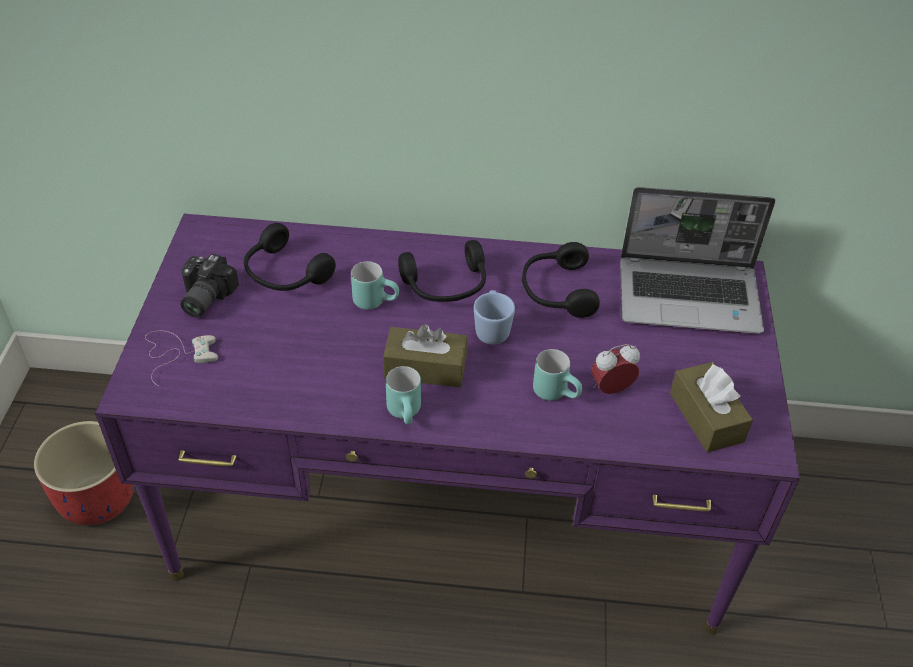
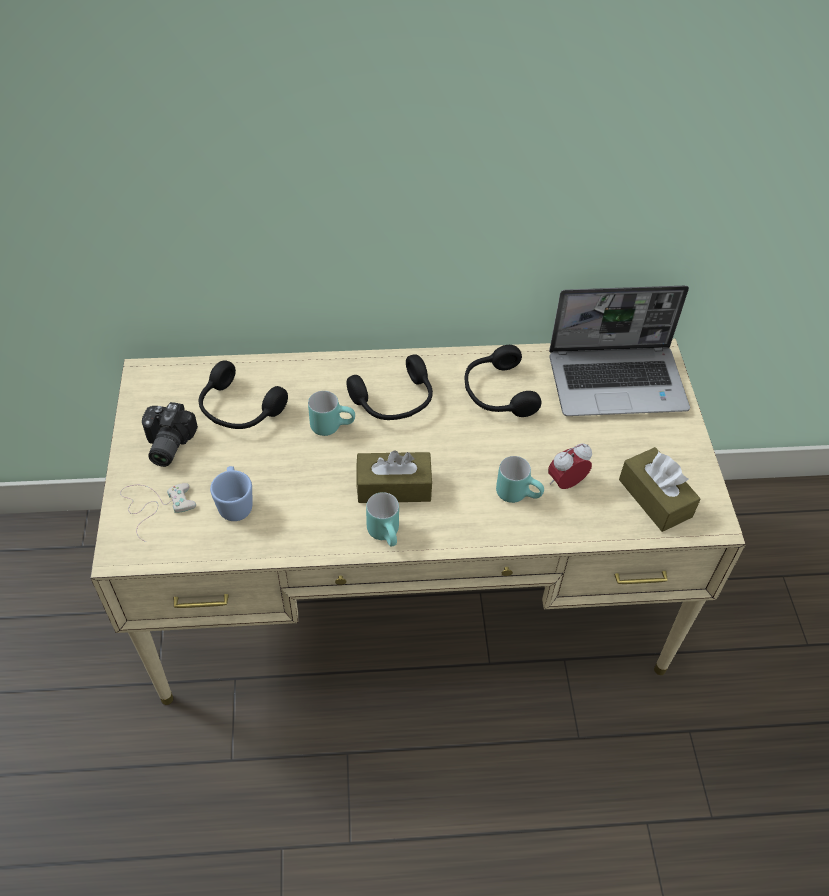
camera: 10 degrees left, 5 degrees up
red planter [34,421,134,526] -> none
purple desk [95,214,800,635] -> beige desk [90,339,746,705]
blue mug [474,290,515,345] -> blue mug moved to [210,466,252,521]

